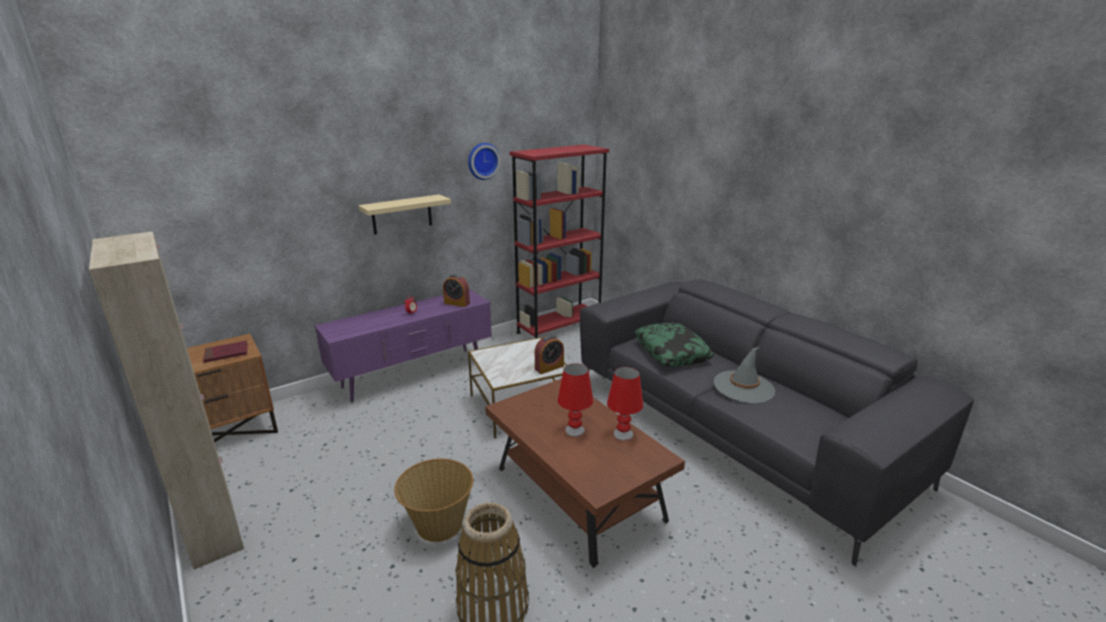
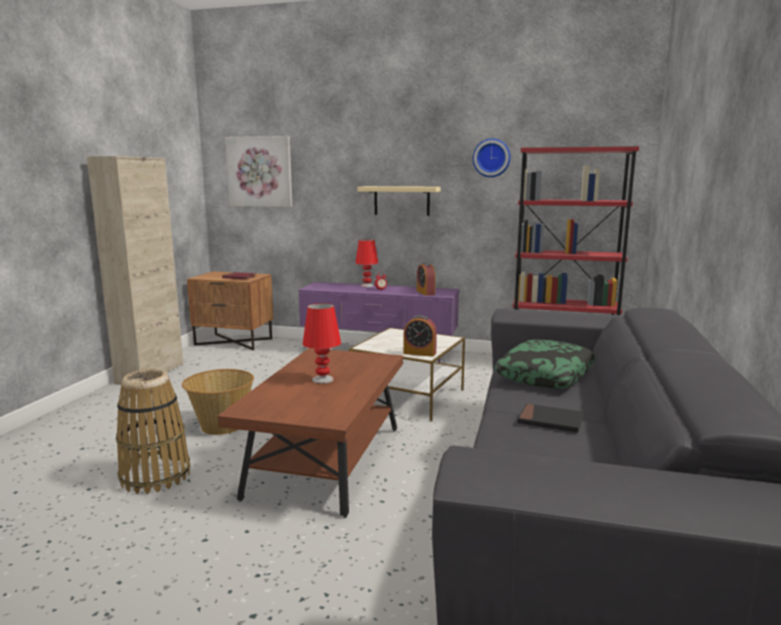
camera: 50 degrees right, 10 degrees down
red table lamp [607,367,643,441] -> red table lamp moved to [355,239,378,287]
grey hat [714,347,775,403] -> black book [518,404,584,433]
none -> picture [225,136,292,207]

